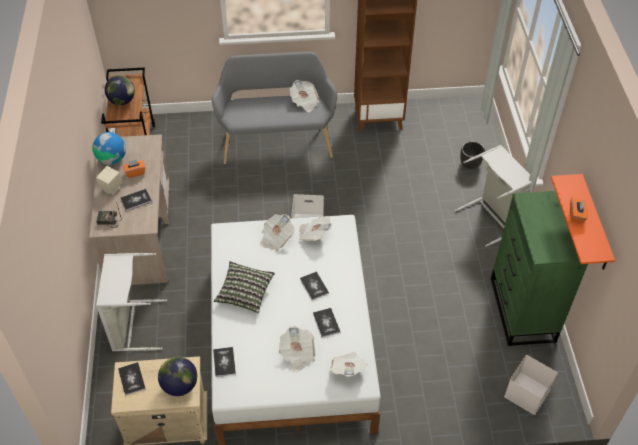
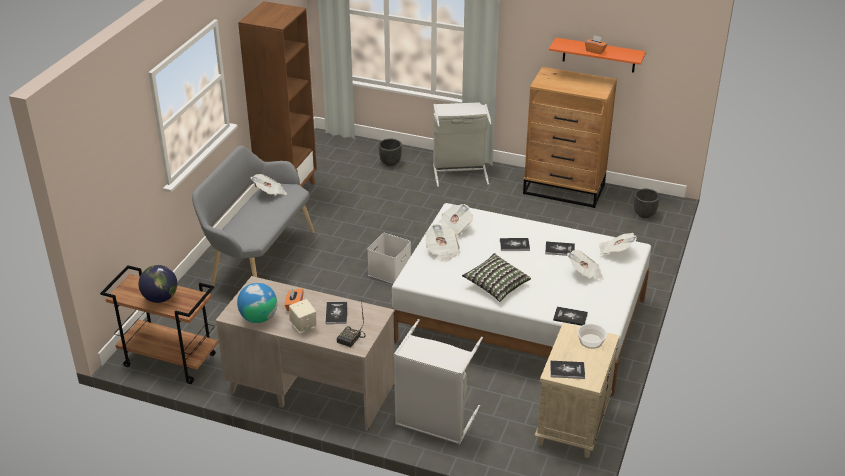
camera: 65 degrees left, 15 degrees down
globe [158,357,197,396] -> bowl [577,324,607,349]
green dresser [491,191,588,346] -> brown dresser [523,67,617,208]
white storage box [504,355,557,415] -> black planter [634,189,660,218]

